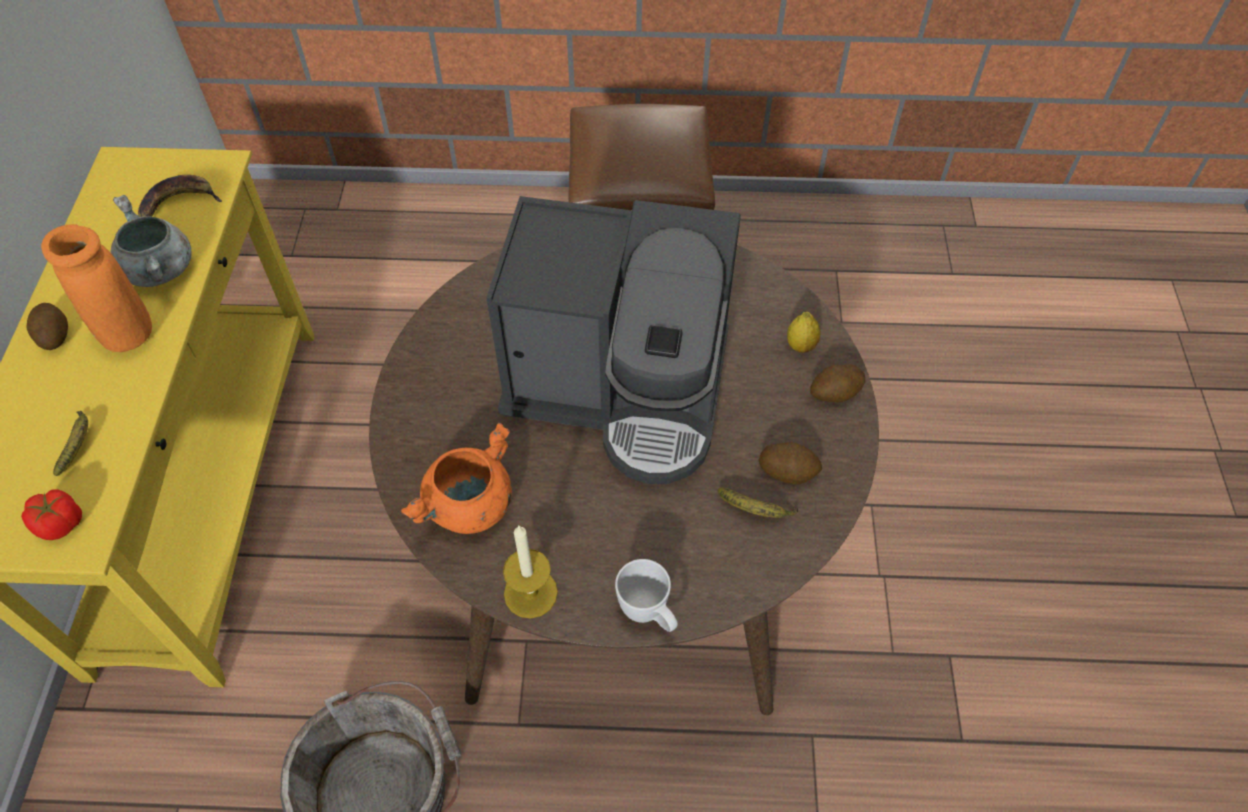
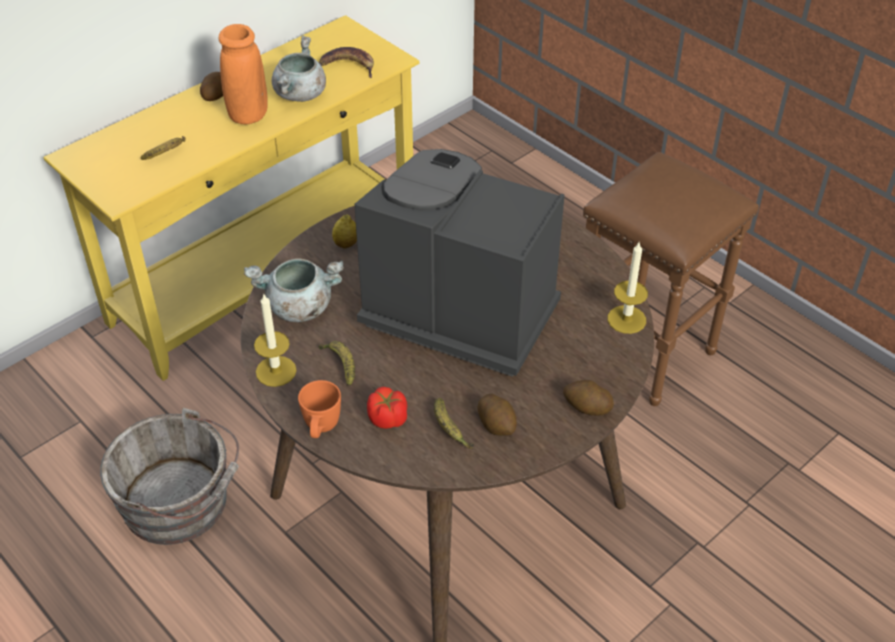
camera: 45 degrees right, 10 degrees down
tomato [21,489,82,540] -> tomato moved to [367,387,407,429]
orange cooking pot [401,423,512,534] -> grey cooking pot [244,258,344,322]
coffee machine [486,196,741,484] -> coffee machine turned 150 degrees clockwise [355,149,565,377]
white mug [615,559,678,632] -> orange mug [298,380,341,438]
lemon [787,312,821,353] -> lemon moved to [332,215,357,249]
none -> banana [318,341,355,386]
none -> candle [608,243,648,334]

